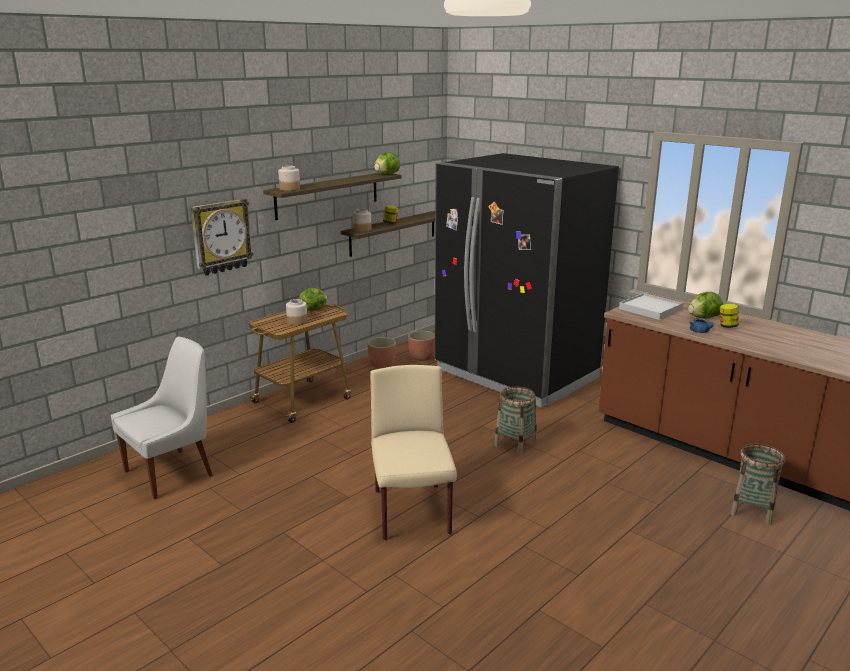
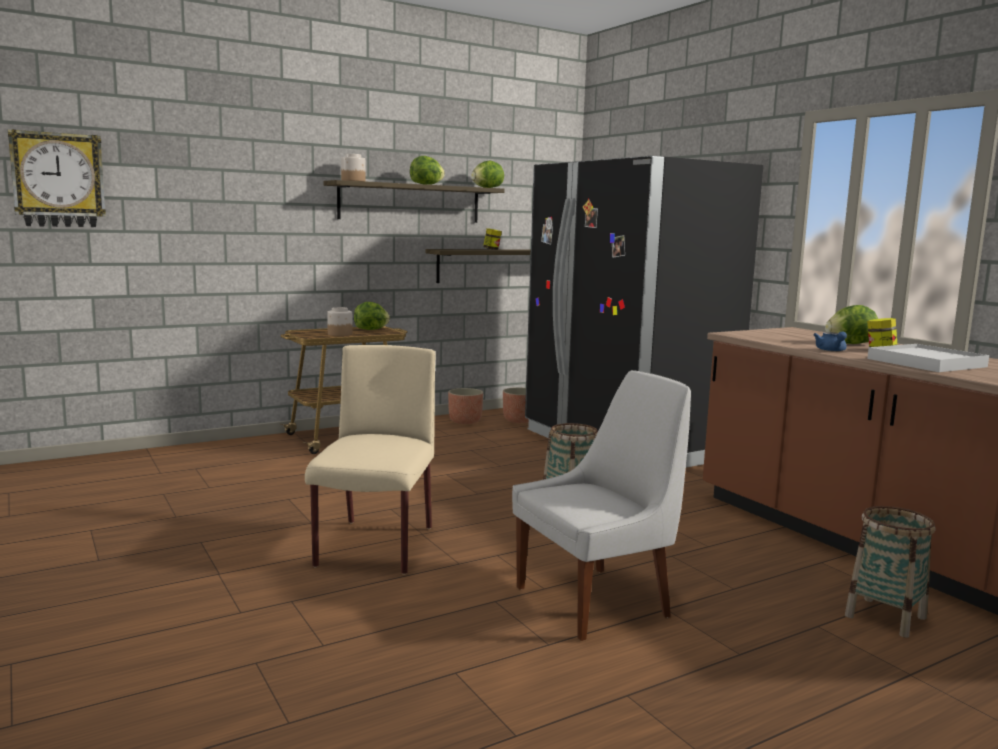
camera: 15 degrees right, 10 degrees down
white chair [111,337,213,500] -> white chair moved to [512,370,691,641]
wall clock [191,198,254,276] -> wall clock moved to [8,129,106,227]
jar [353,209,372,232] -> none
white tray [619,293,683,320] -> white tray moved to [867,344,989,372]
none -> lettuce [410,156,445,185]

